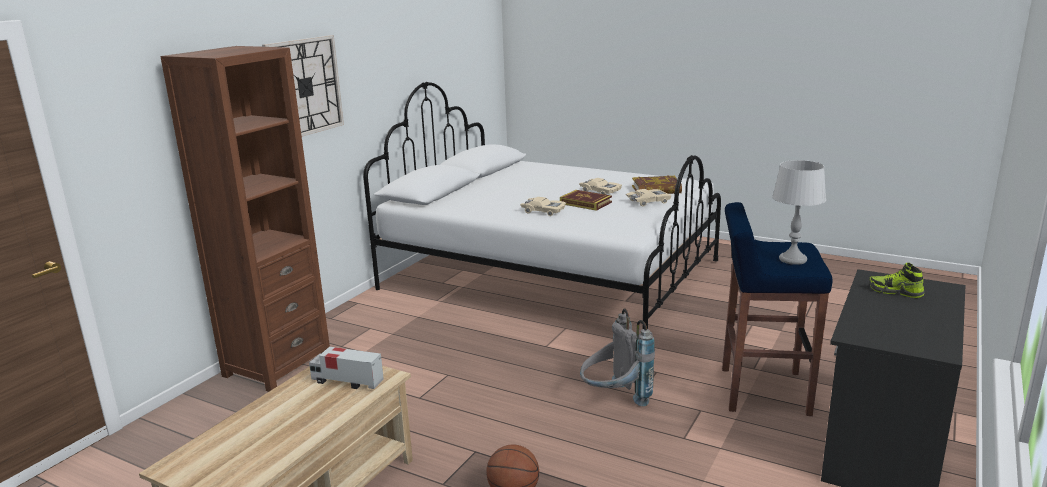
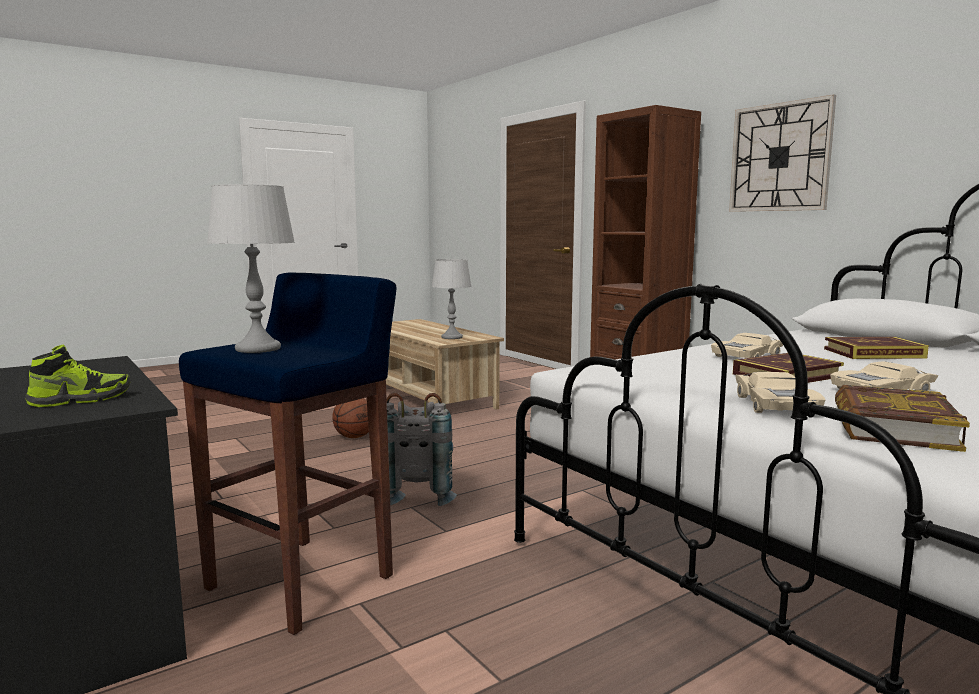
camera: 115 degrees right, 10 degrees down
toy truck [309,347,384,389] -> grey table lamp [432,259,471,339]
none -> book [824,337,929,359]

